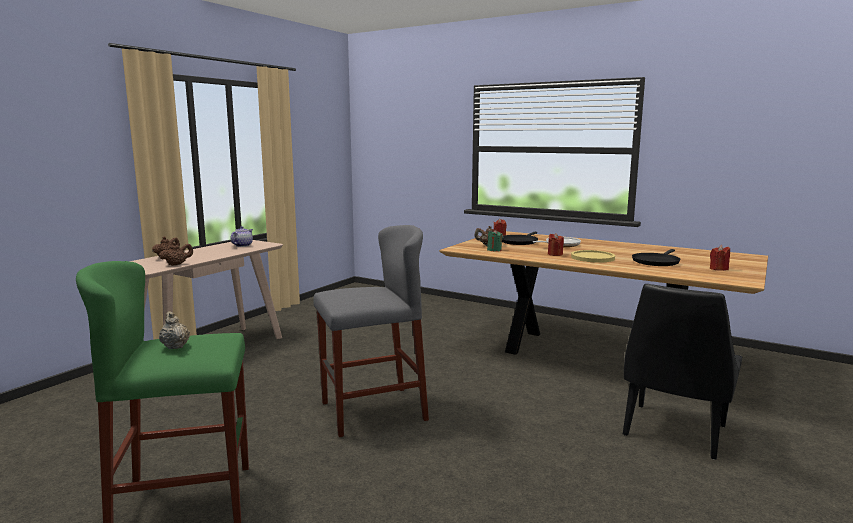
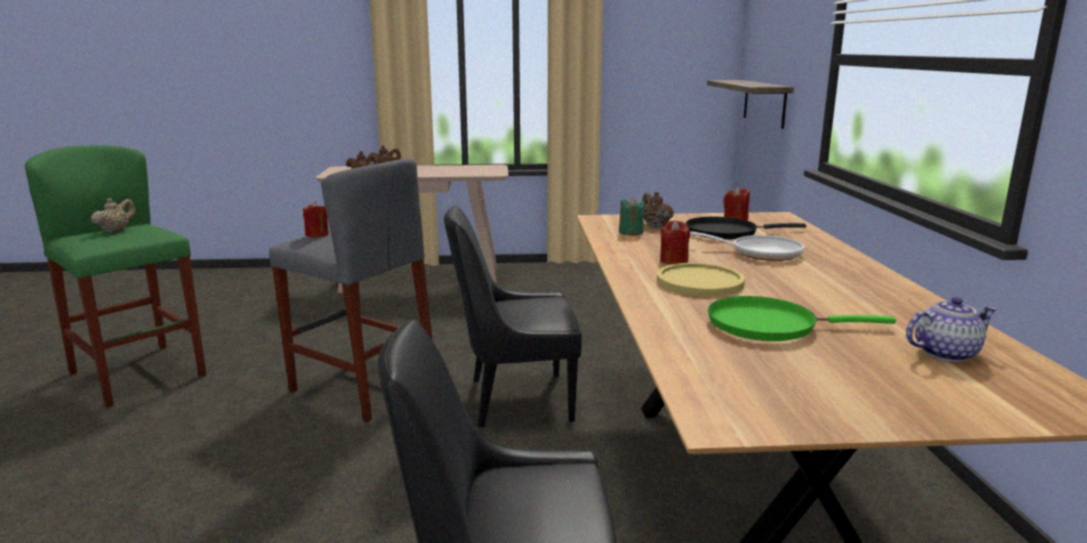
camera: 55 degrees right, 5 degrees up
teapot [231,226,253,247] -> teapot moved to [906,297,998,362]
black frying pan [632,249,680,266] -> green frying pan [708,296,896,341]
red candle [710,245,730,271] -> red candle moved to [303,202,329,238]
none -> black chair [444,205,582,428]
none -> shelf [707,80,794,129]

